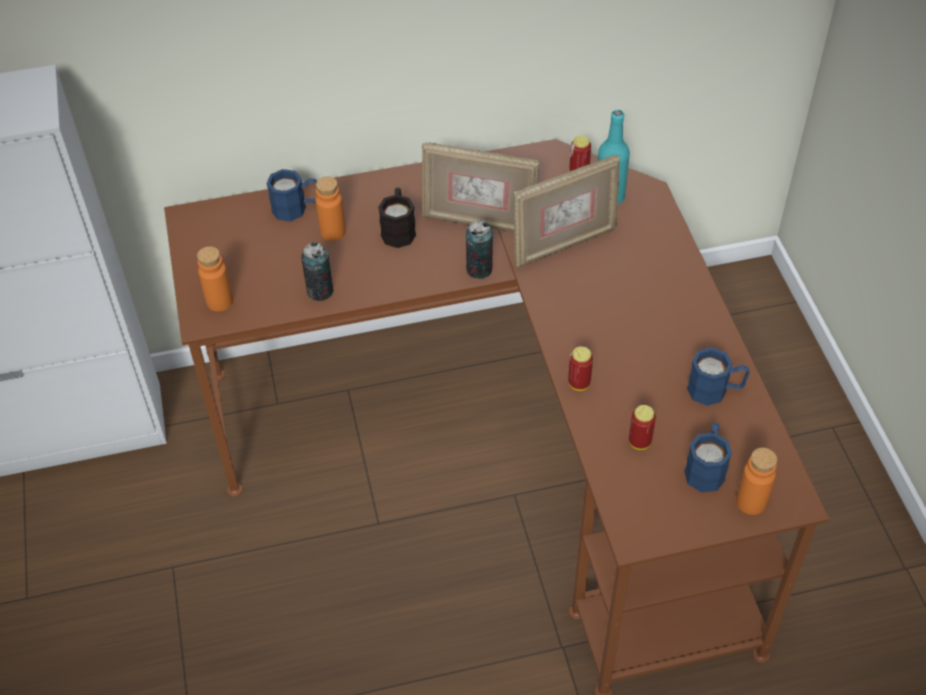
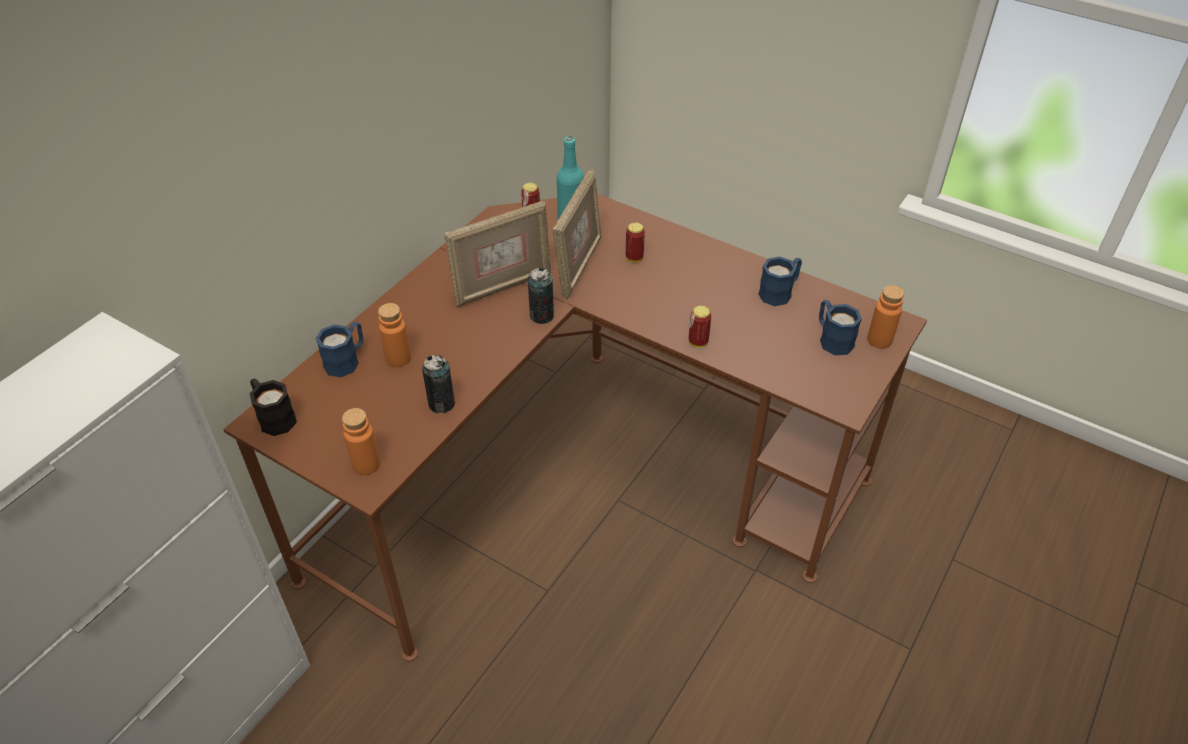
camera: 45 degrees left, 5 degrees down
black mug [378,188,416,248] -> black mug moved to [250,378,297,436]
can [629,405,656,450] -> can moved to [626,222,645,262]

